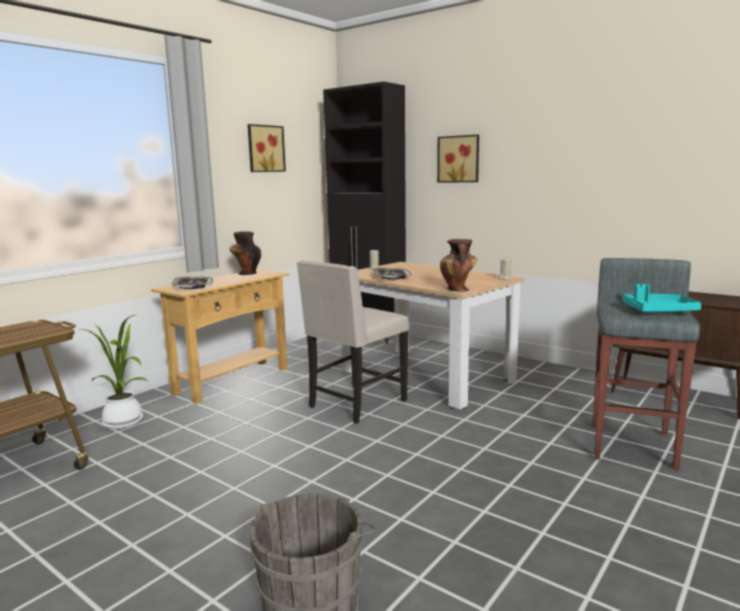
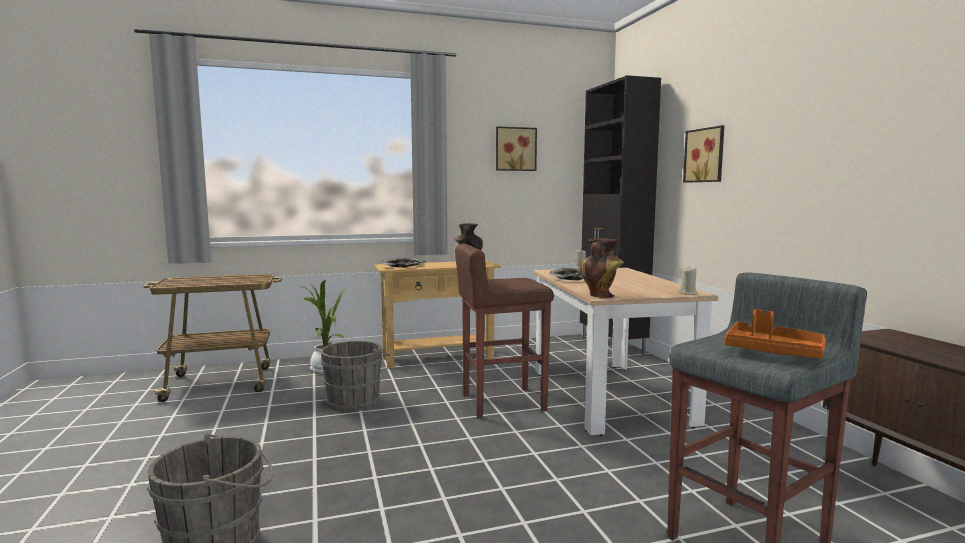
camera: 35 degrees right, 5 degrees down
beige chair [297,260,409,424] -> brown stool [455,244,554,418]
turquoise tray [622,284,701,312] -> orange tray [724,310,826,359]
none -> grey bucket [321,341,390,412]

